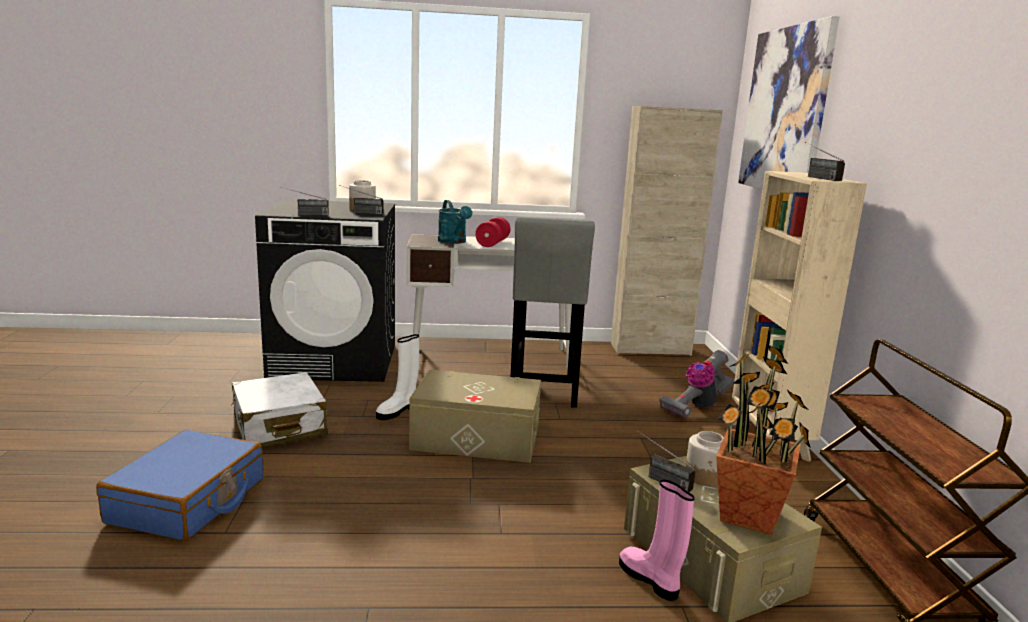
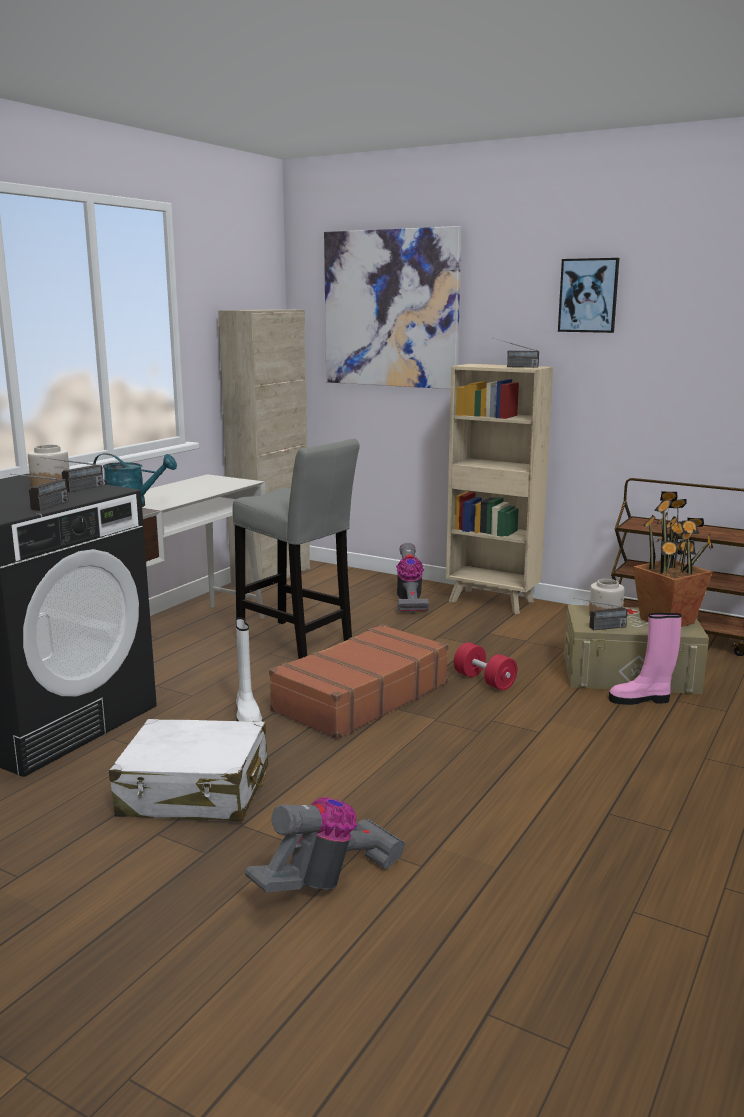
camera: 55 degrees left, 0 degrees up
blue suitcase [96,430,264,541] -> vacuum cleaner [245,797,405,892]
beige storage box [409,370,541,463] -> brown suitcase [269,624,448,739]
red dumbbell [475,217,510,247] -> red dumbbell moved to [454,642,517,690]
none -> picture [558,258,619,333]

